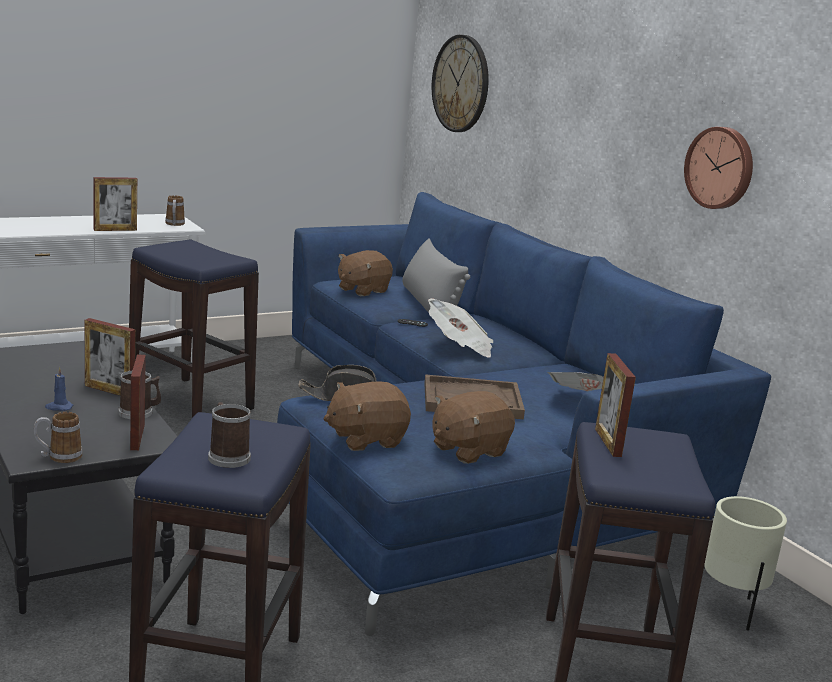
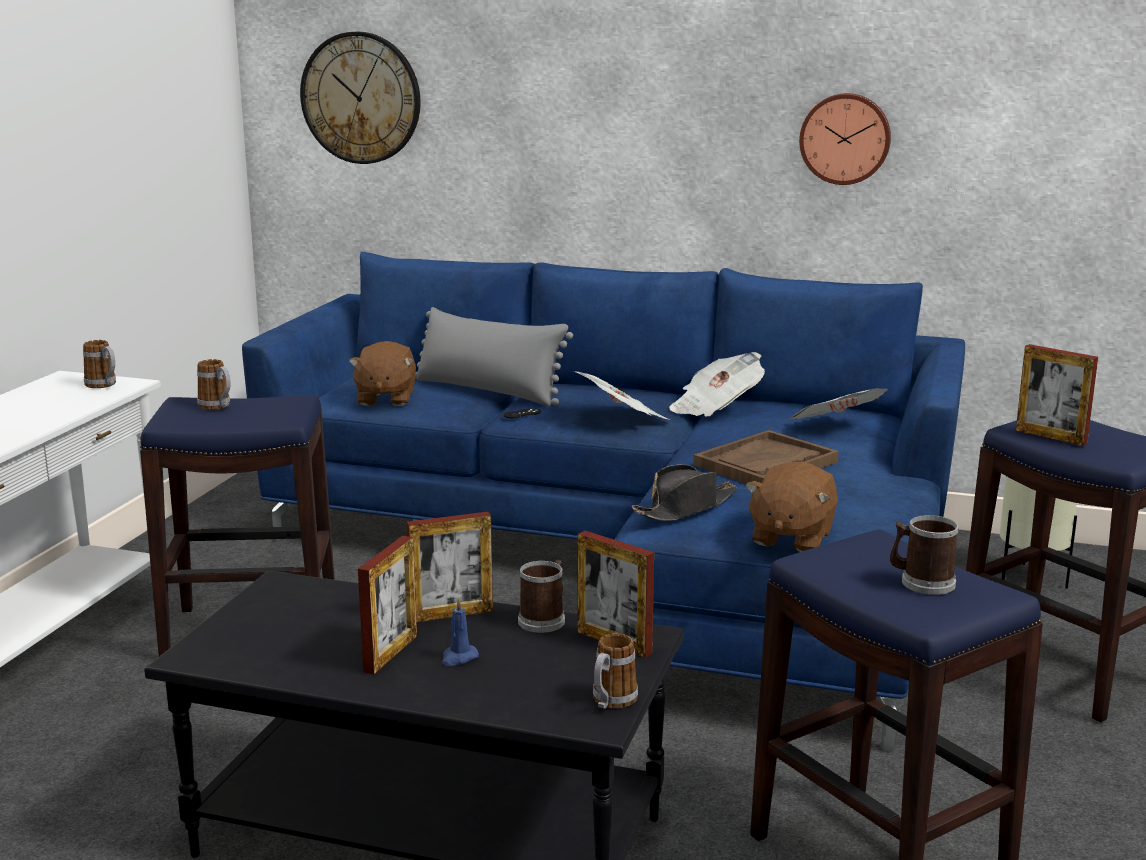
camera: 40 degrees left, 0 degrees up
picture frame [93,177,137,231] -> picture frame moved to [358,536,417,674]
brown plush toy [433,391,515,464] -> none
none -> mug [197,359,230,410]
none -> newspaper [669,352,765,417]

